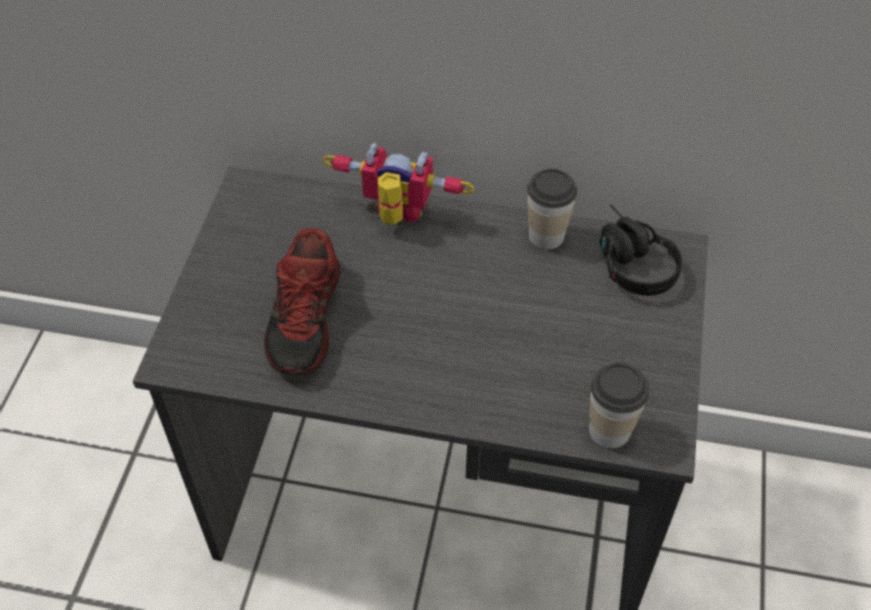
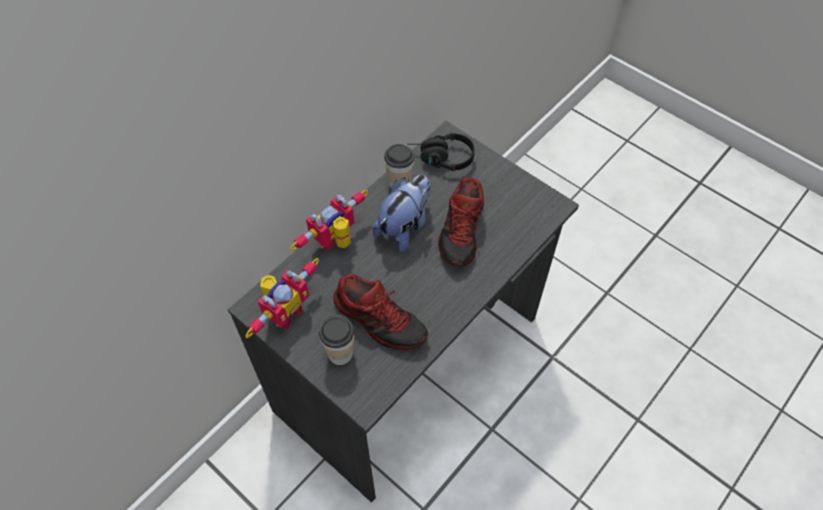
camera: 60 degrees left, 5 degrees up
cup [589,363,649,448] -> cup moved to [319,315,354,365]
none -> toy robot [245,258,319,338]
none -> plush toy [373,175,431,252]
none -> shoe [438,177,484,266]

